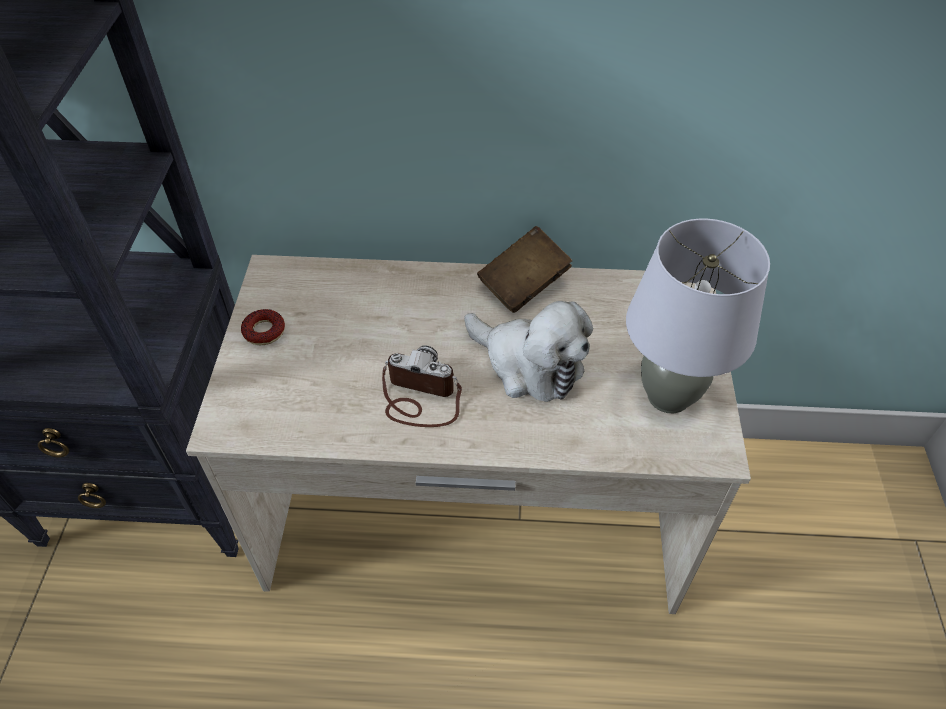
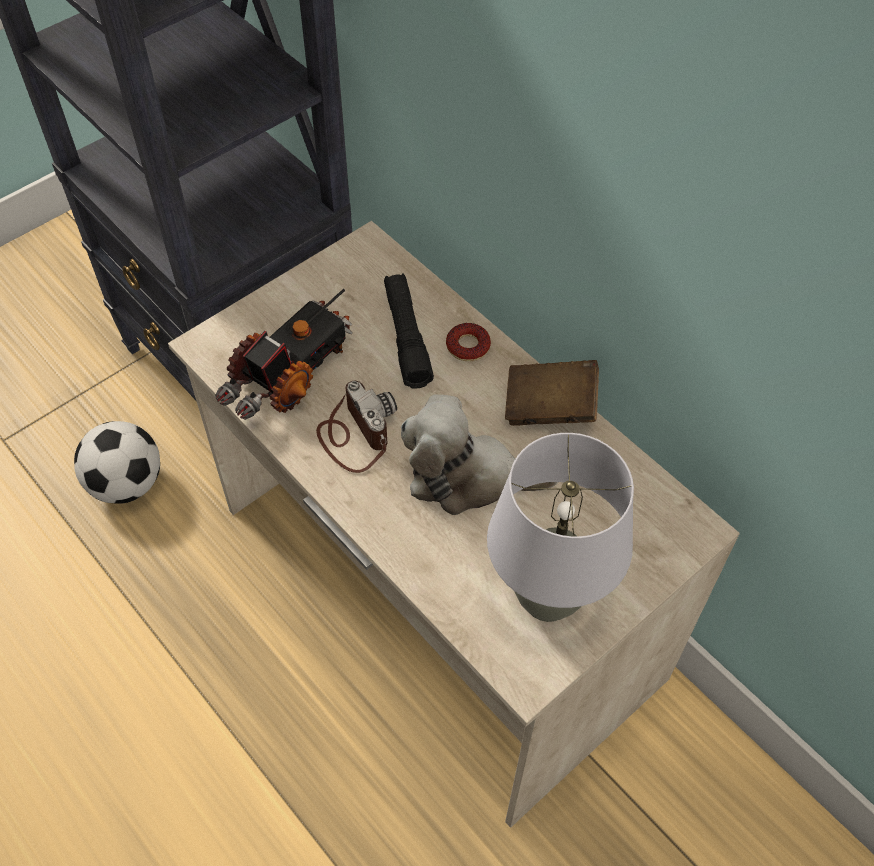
camera: 45 degrees right, 5 degrees up
donut [241,309,285,345] -> donut moved to [446,323,491,361]
plush toy [464,301,593,402] -> plush toy turned 105 degrees clockwise [401,394,558,515]
none -> football [74,421,160,504]
none -> toy truck [215,289,353,420]
none -> black flashlight [384,273,434,389]

